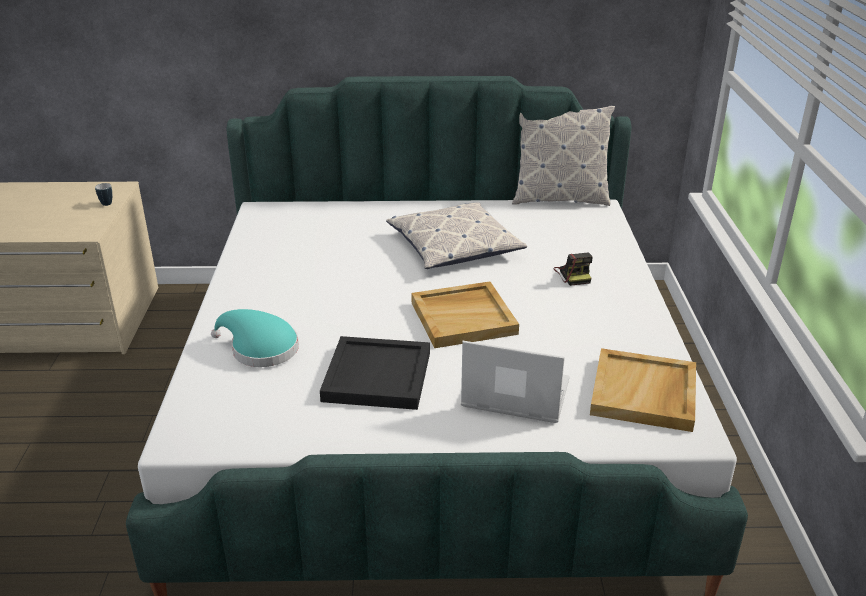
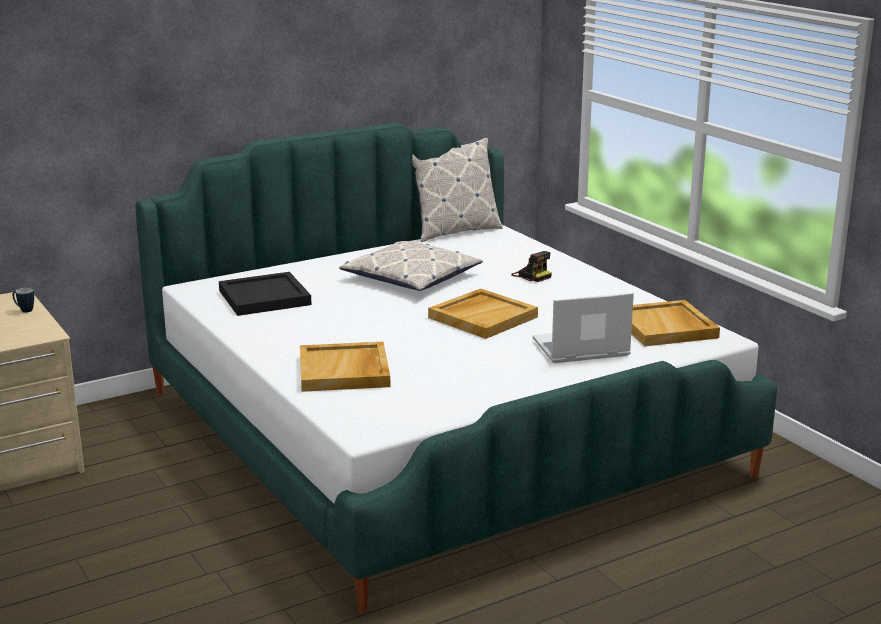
camera: 30 degrees left, 10 degrees down
turquoise hat [211,309,299,367] -> beige tray [300,342,390,392]
black tray [320,336,430,410] -> black tray moved to [219,272,312,316]

